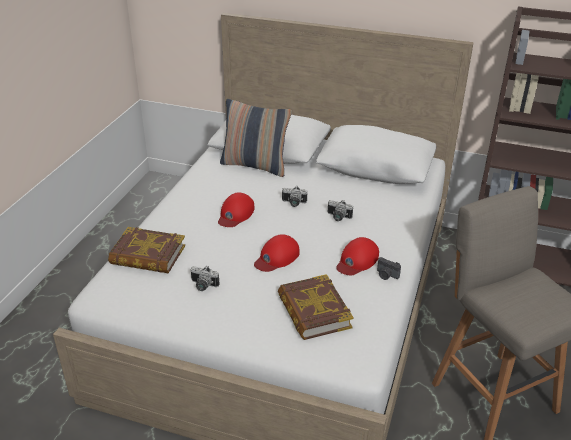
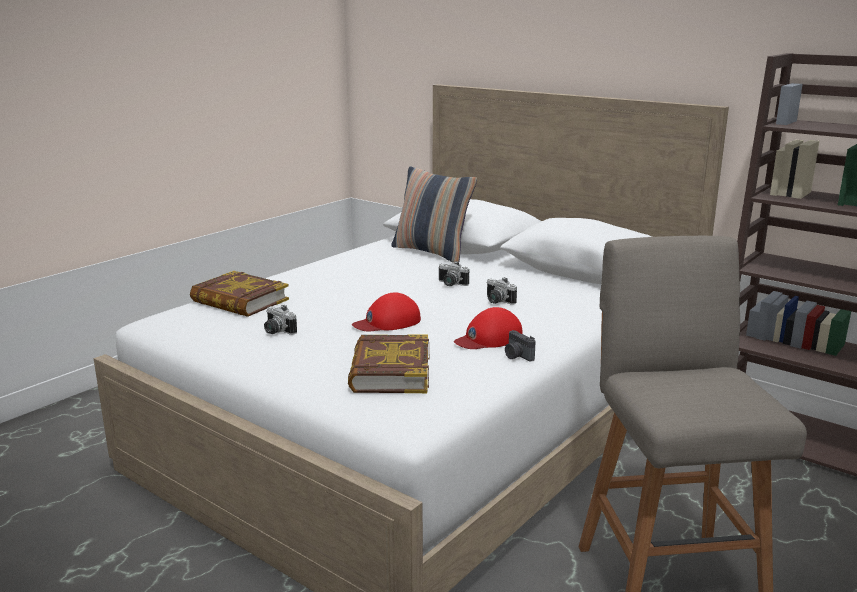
camera: 20 degrees right, 15 degrees down
red cap [218,192,254,227] -> none

